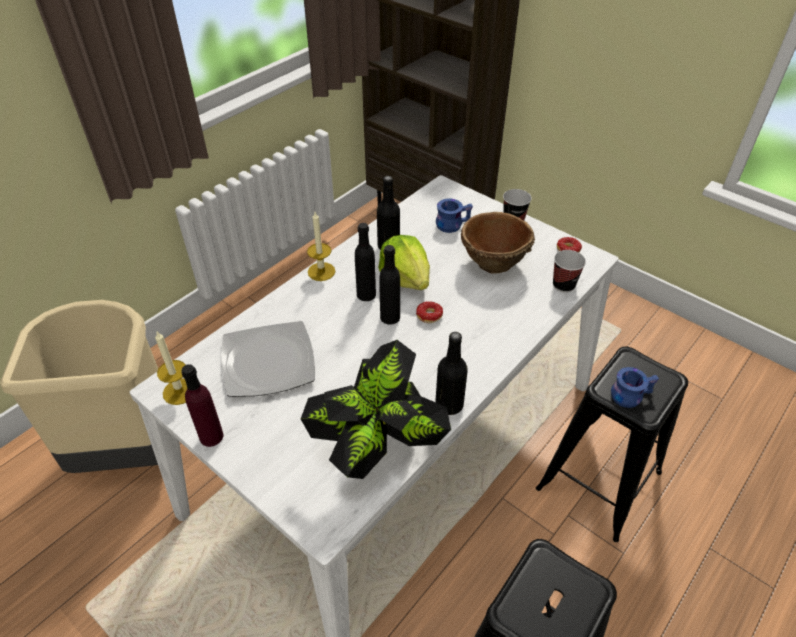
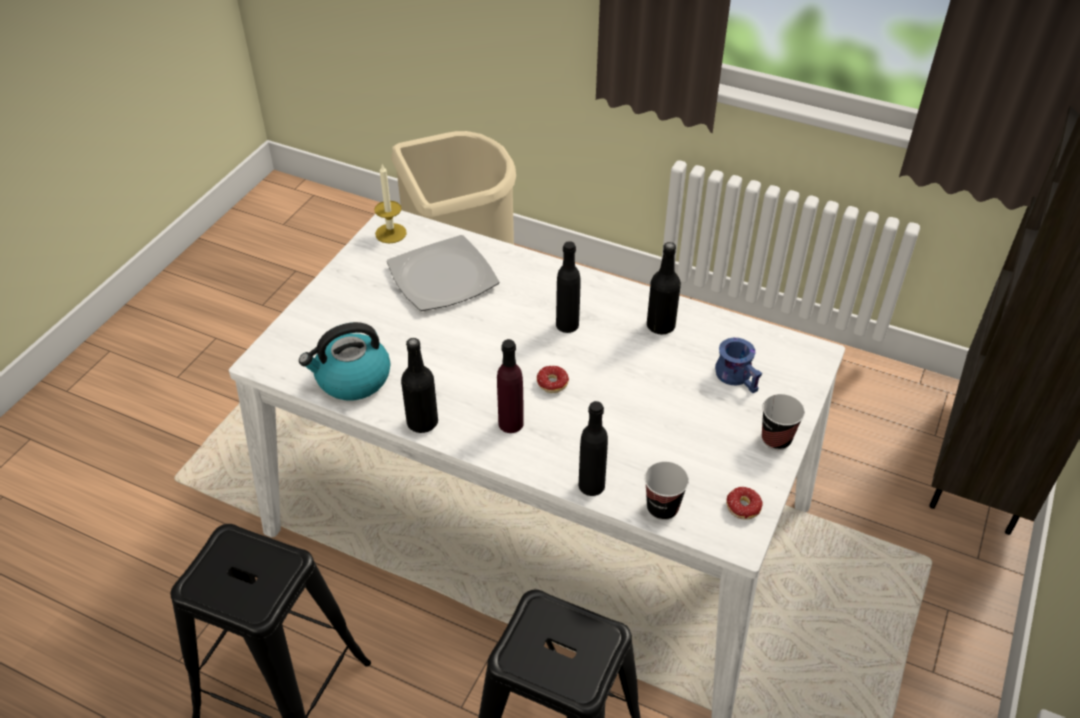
camera: 75 degrees right, 0 degrees up
purple bottle [181,364,223,447] -> purple bottle moved to [497,339,524,433]
potted plant [301,340,451,479] -> kettle [299,322,390,400]
candle [307,212,335,281] -> none
lettuce [378,235,430,290] -> none
black bottle [379,245,400,325] -> black bottle moved to [579,401,608,496]
brown bowl [461,212,535,274] -> none
blue mug [611,367,659,408] -> none

